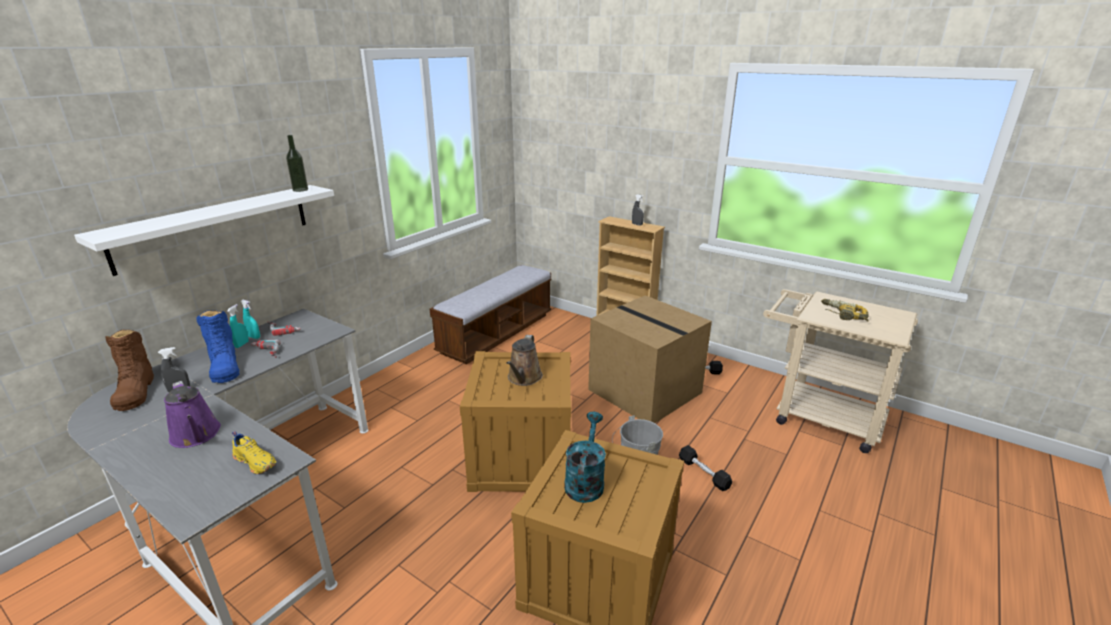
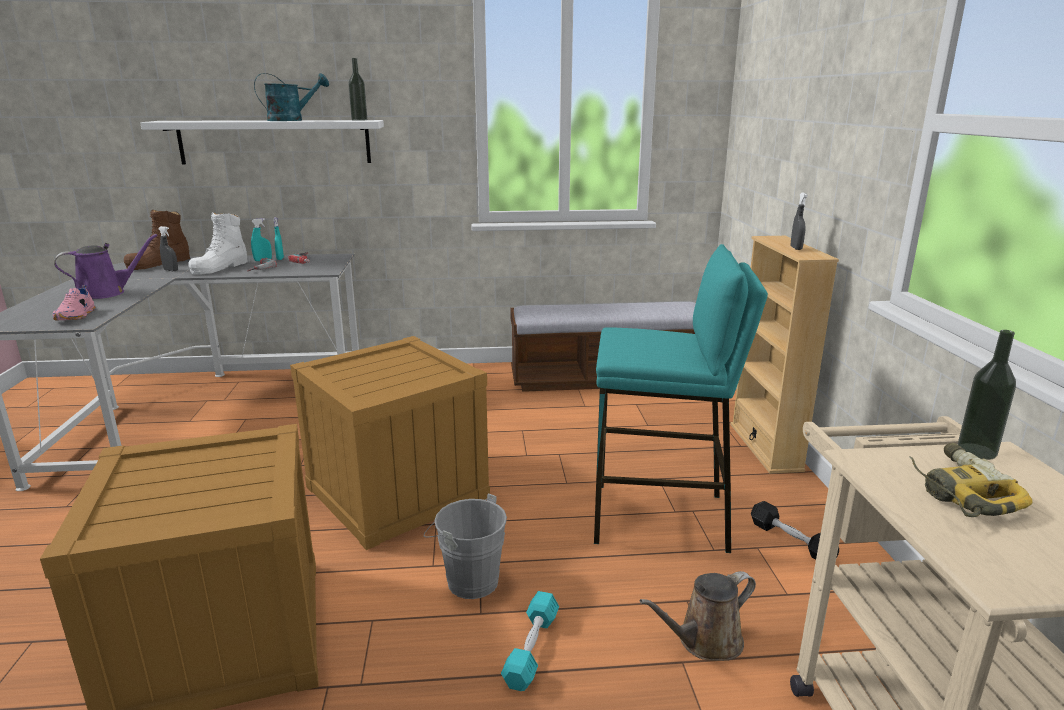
camera: 50 degrees right, 5 degrees down
purple watering can [164,381,221,448] -> purple watering can turned 135 degrees counterclockwise [54,234,158,299]
blue boot [196,310,240,383] -> white boot [188,212,248,274]
yellow shoe [232,431,277,474] -> pink shoe [53,285,96,321]
brown watering can [506,335,543,386] -> brown watering can moved to [639,571,756,661]
turquoise watering can [564,412,606,503] -> turquoise watering can moved to [254,73,329,121]
cardboard box [588,295,712,423] -> turquoise stool [594,244,768,553]
black dumbbell [679,445,732,491] -> turquoise dumbbell [501,591,559,691]
none -> bottle [958,330,1016,460]

